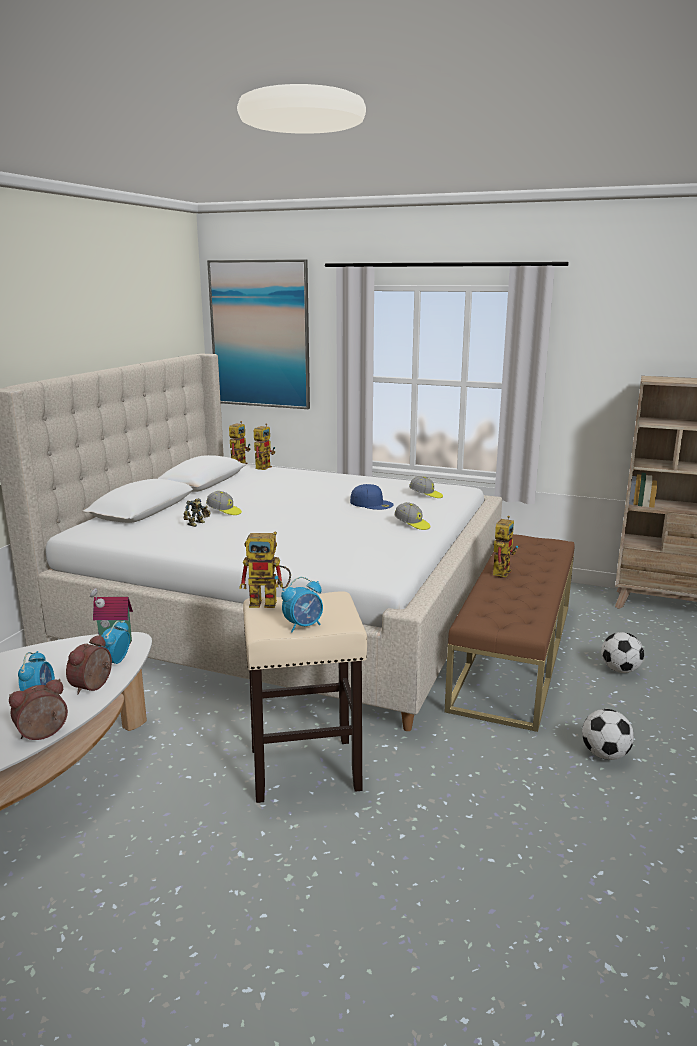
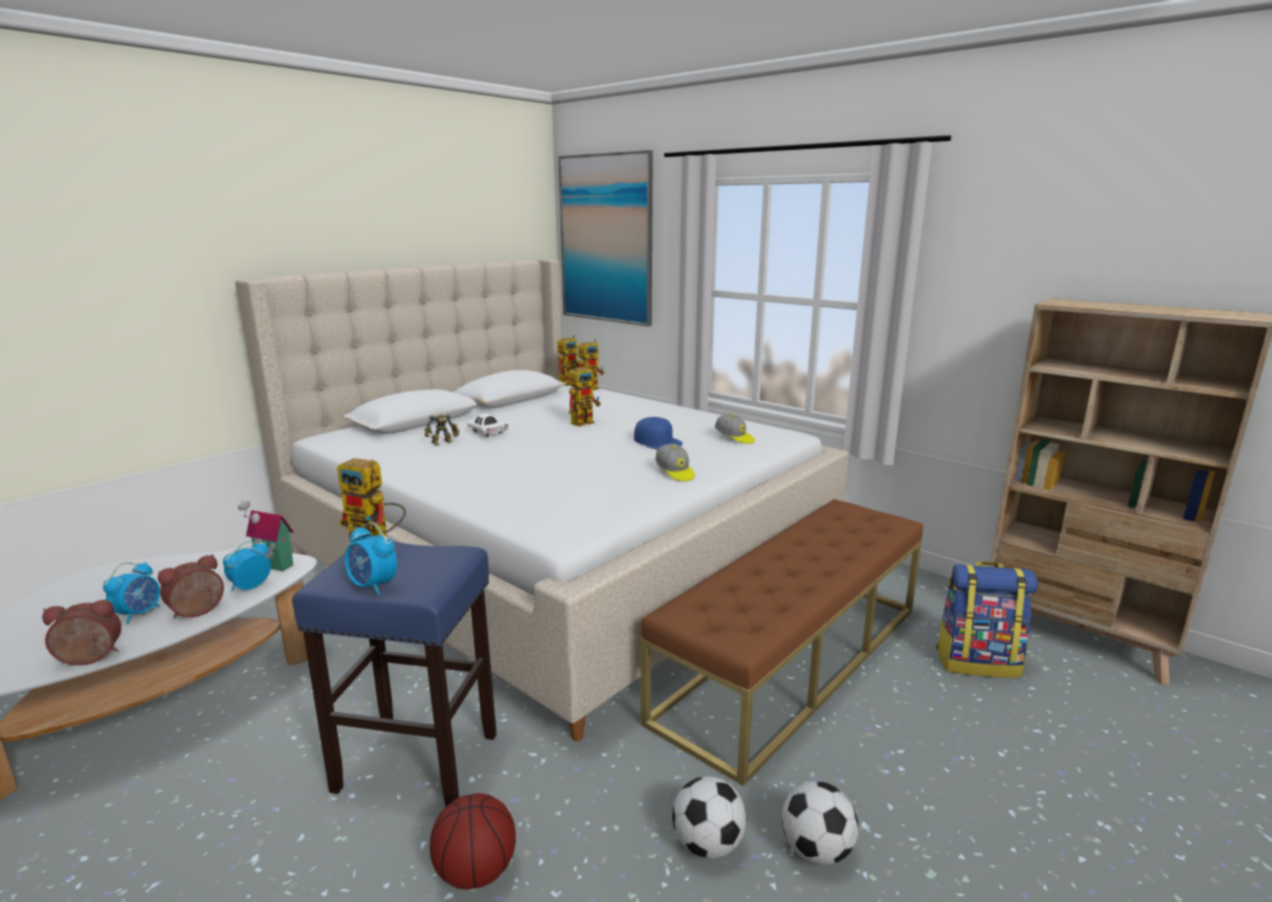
camera: 20 degrees right, 0 degrees up
cap [206,491,242,515] -> white toy car [467,413,509,436]
beige stool [243,591,367,803] -> blue stool [292,541,497,807]
alarm clock [281,577,323,632] -> alarm clock turned 45 degrees clockwise [345,522,397,595]
toy robot [493,516,518,577] -> toy robot moved to [569,364,601,427]
football [601,632,644,673] -> football moved to [672,776,747,859]
none -> basketball [430,793,516,890]
none -> backpack [936,562,1038,678]

